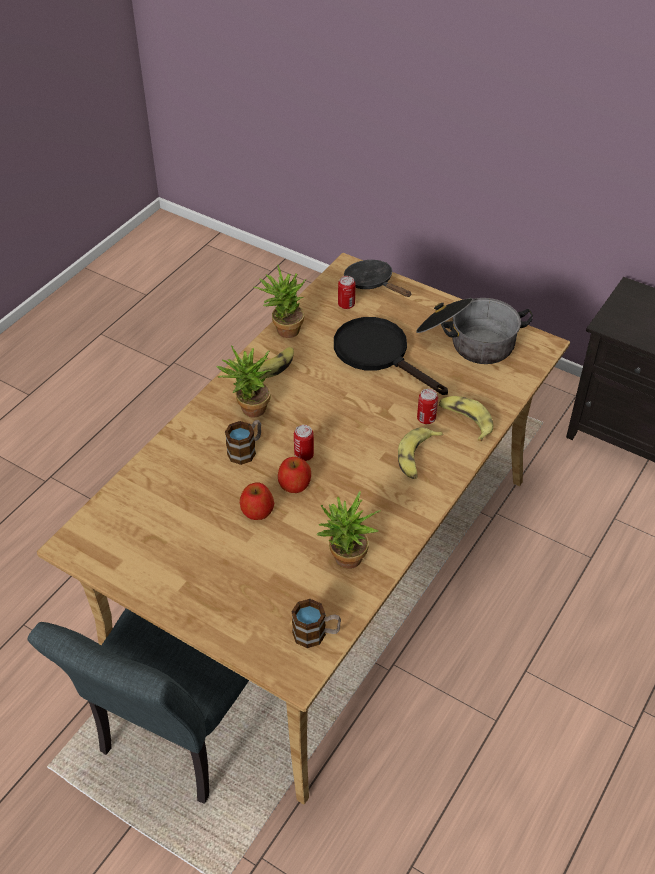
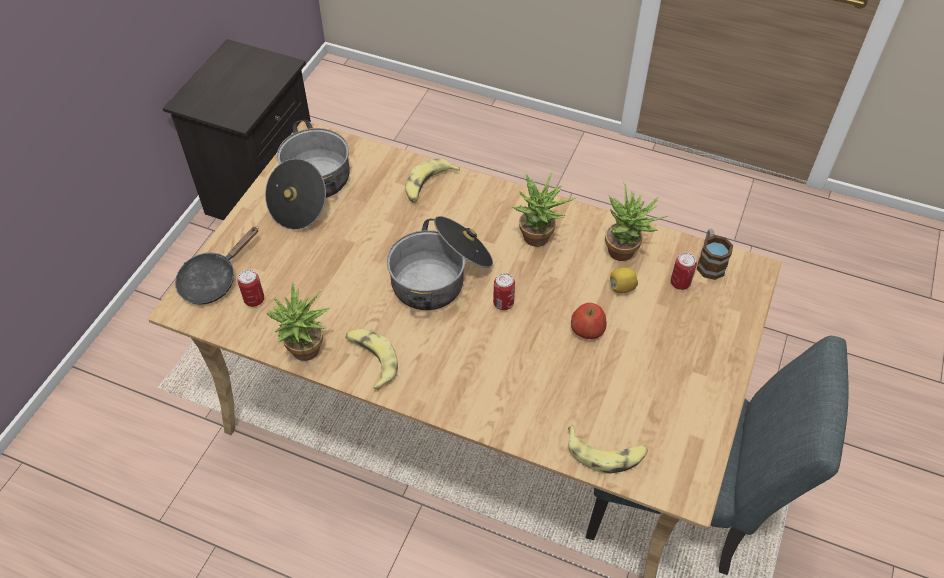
camera: 100 degrees left, 5 degrees up
potted plant [217,345,271,417] -> potted plant moved to [513,170,576,247]
mug [225,420,261,465] -> none
apple [278,457,311,493] -> none
black frying pan [334,317,448,395] -> none
banana [398,427,443,479] -> banana moved to [568,425,648,474]
can [417,389,438,424] -> can moved to [671,253,697,290]
none -> cooking pot [387,216,493,310]
none -> lemon [610,267,638,293]

